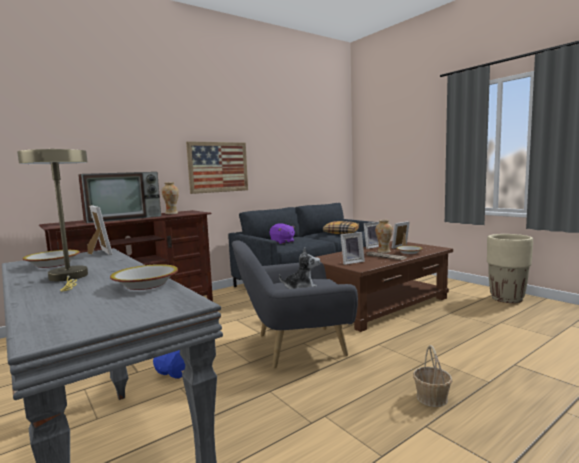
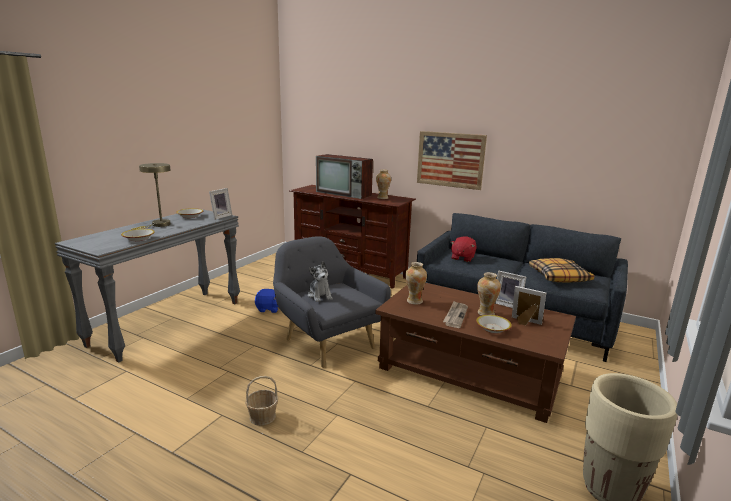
camera: 65 degrees right, 10 degrees up
purple plush toy [270,223,295,244] -> red plush toy [450,236,477,262]
picture frame [341,232,365,265] -> vase [405,262,427,305]

